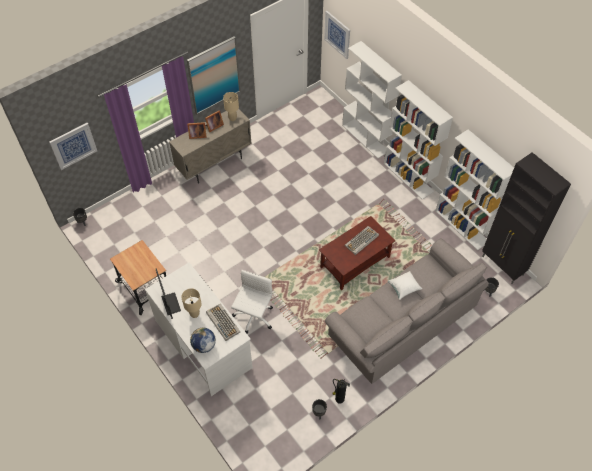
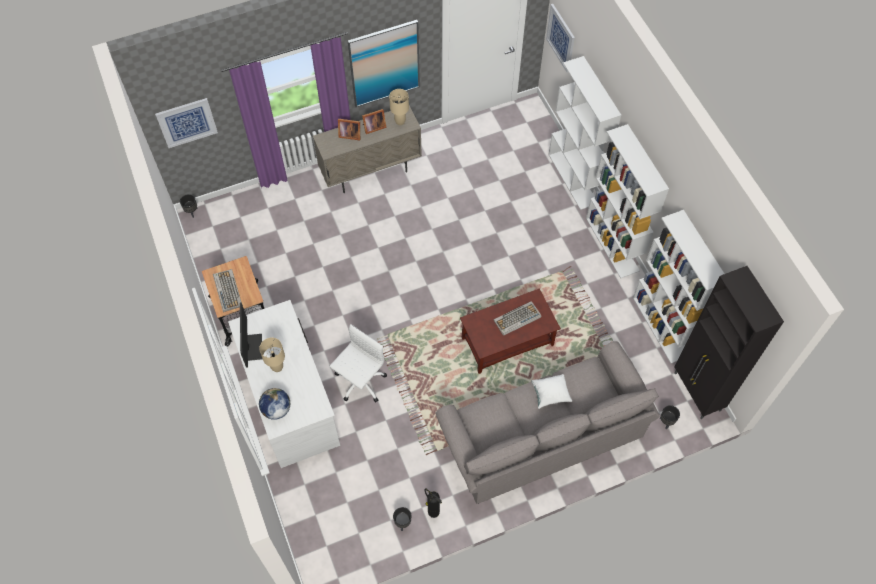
camera: 15 degrees right, 5 degrees up
keyboard [206,304,240,341] -> keyboard moved to [213,269,242,312]

